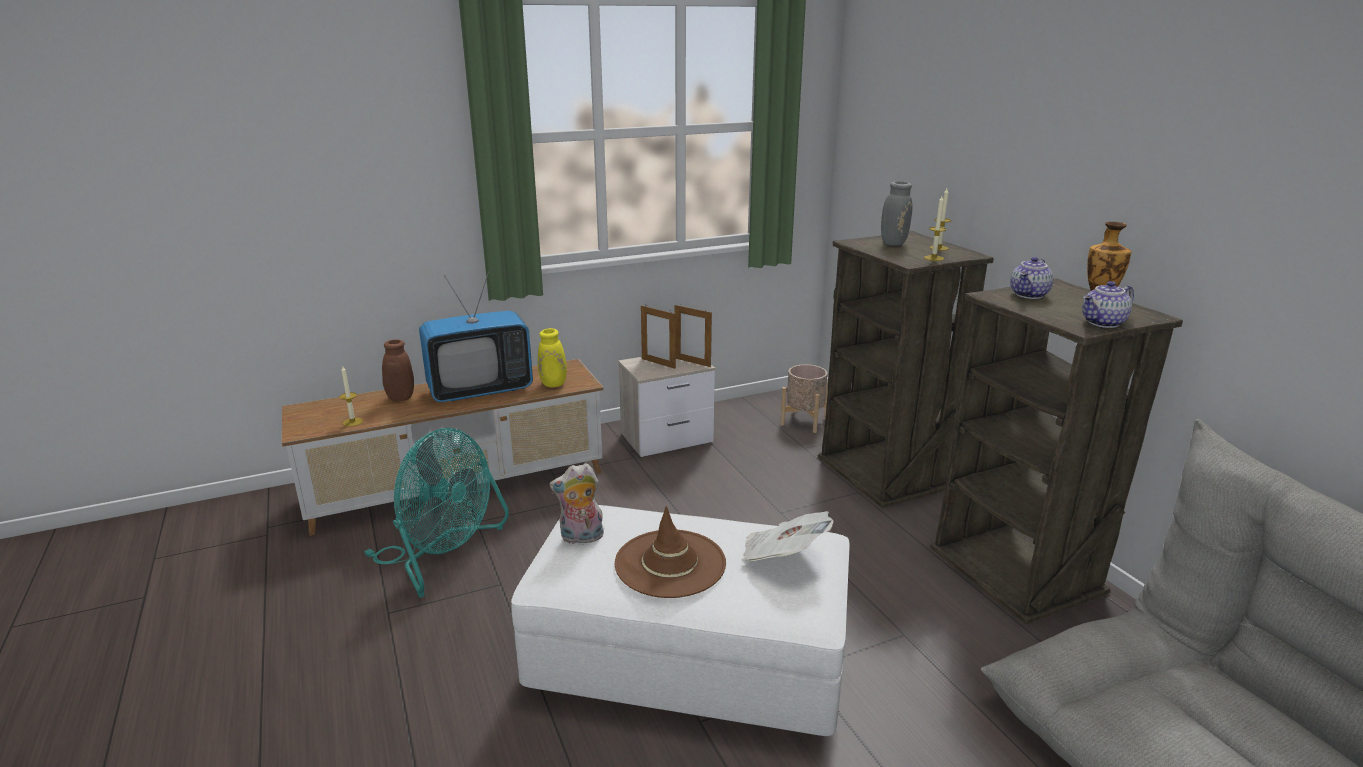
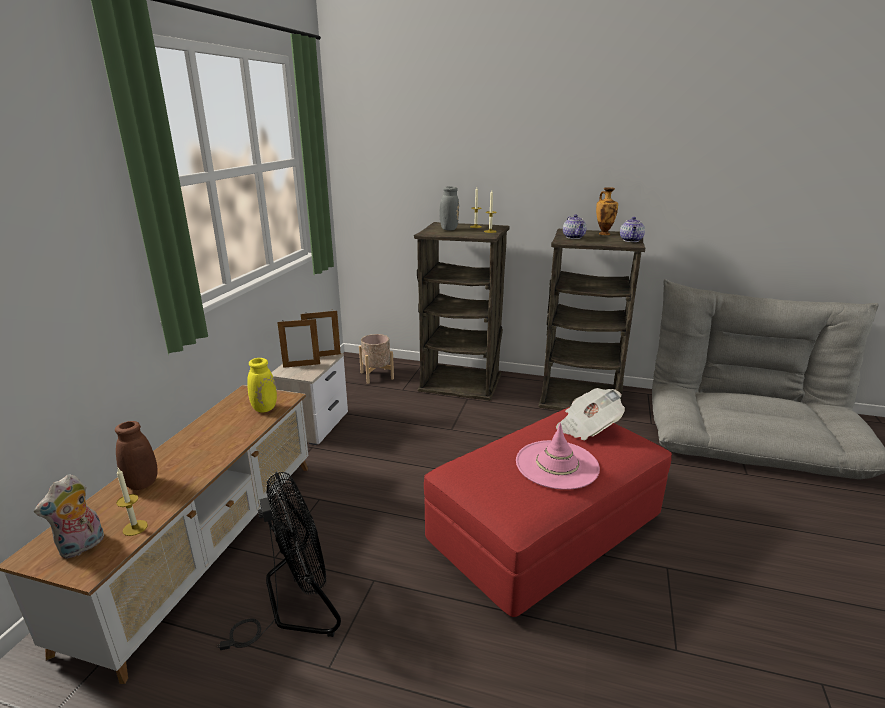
camera: 50 degrees left, 0 degrees up
turquoise fan [364,428,509,598] -> black fan [217,472,341,650]
television [419,270,533,402] -> none
white ottoman [511,505,850,736] -> red ottoman [424,407,672,617]
plush toy [549,463,604,544] -> plush toy moved to [34,474,104,559]
brown hat [614,506,726,598] -> pink hat [516,423,600,490]

